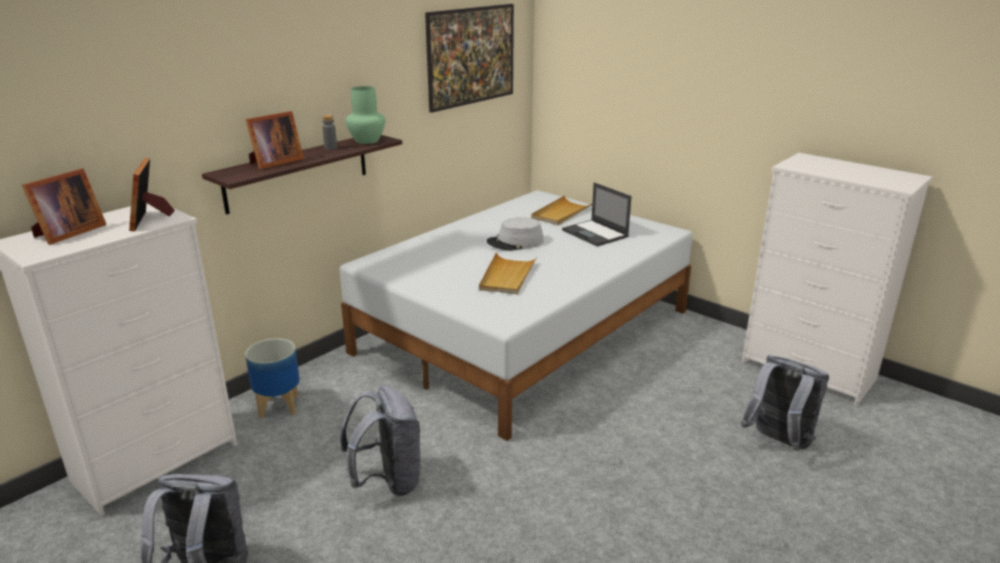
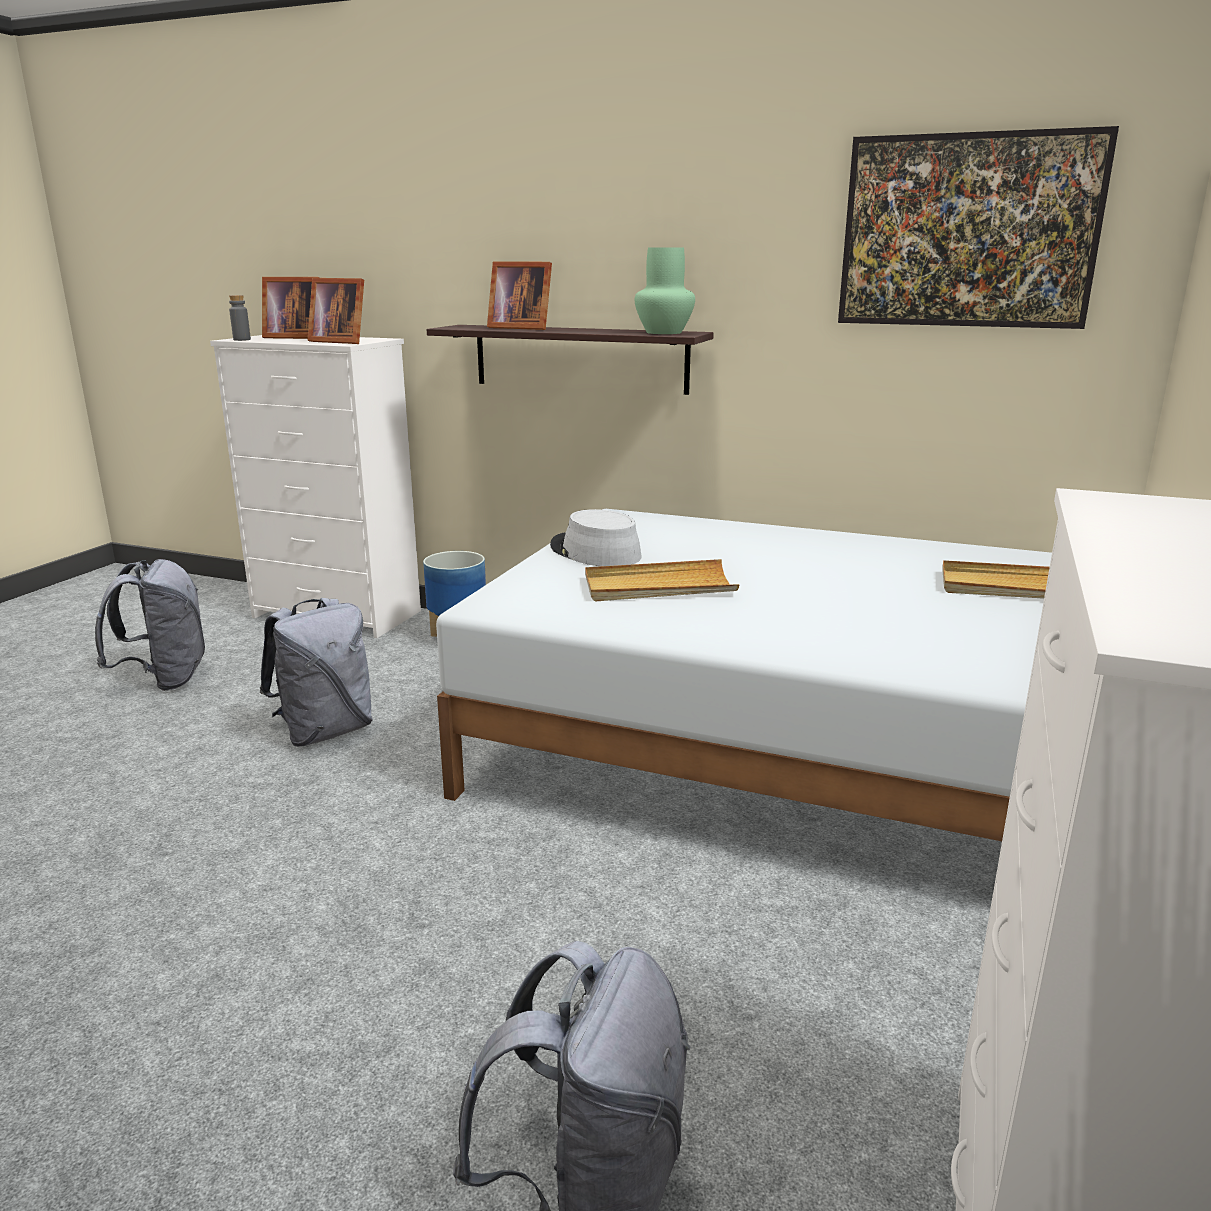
camera: 70 degrees right, 5 degrees down
picture frame [129,158,175,232] -> picture frame turned 120 degrees counterclockwise [308,278,364,344]
grey bottle [322,115,337,150] -> grey bottle moved to [229,295,251,341]
grey hat [486,218,544,251] -> grey hat moved to [550,509,642,566]
laptop [562,182,632,246] -> none

